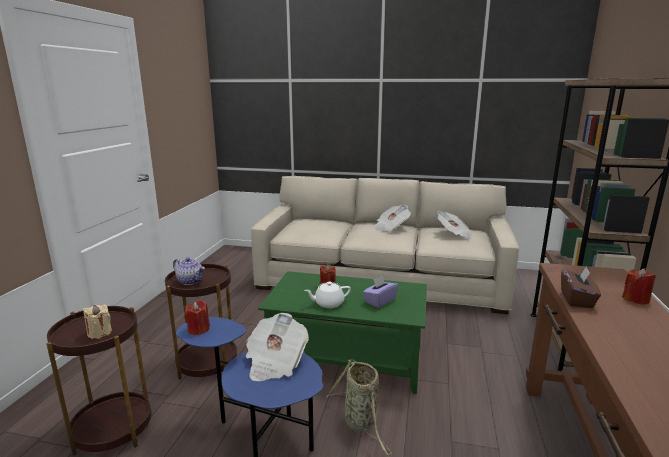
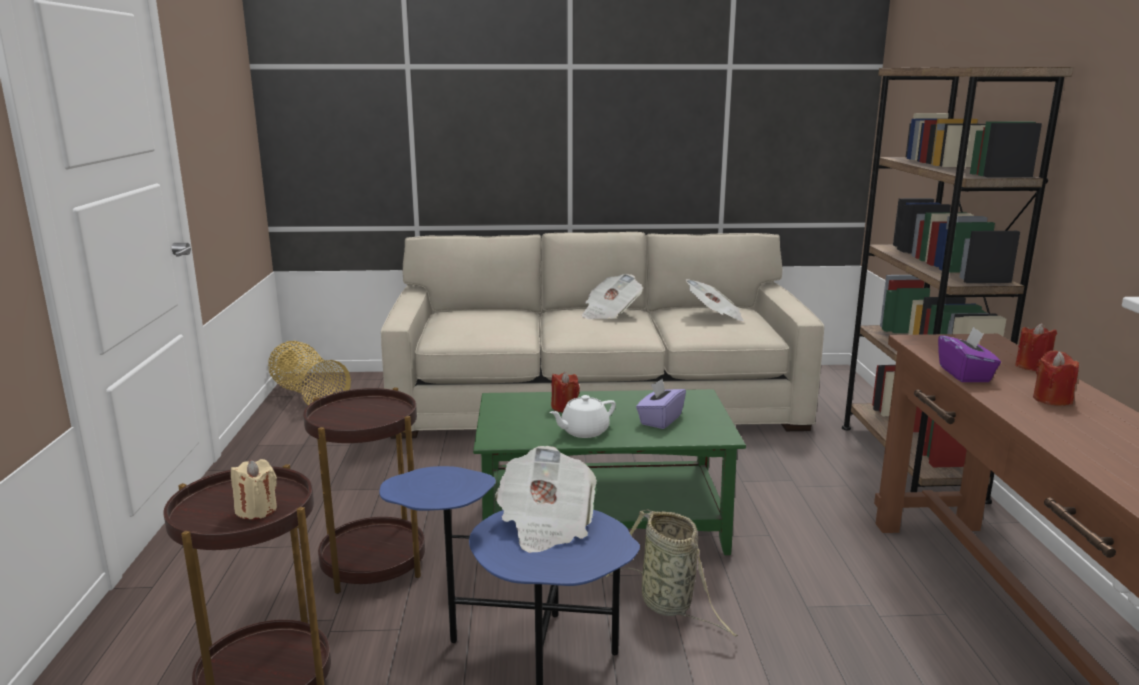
camera: 15 degrees left, 0 degrees up
teapot [173,257,205,285] -> none
red candle [184,300,210,335] -> red candle moved to [1033,350,1079,406]
brown tissue box [561,266,601,308] -> purple tissue box [938,327,1001,382]
none -> basket [268,341,351,405]

